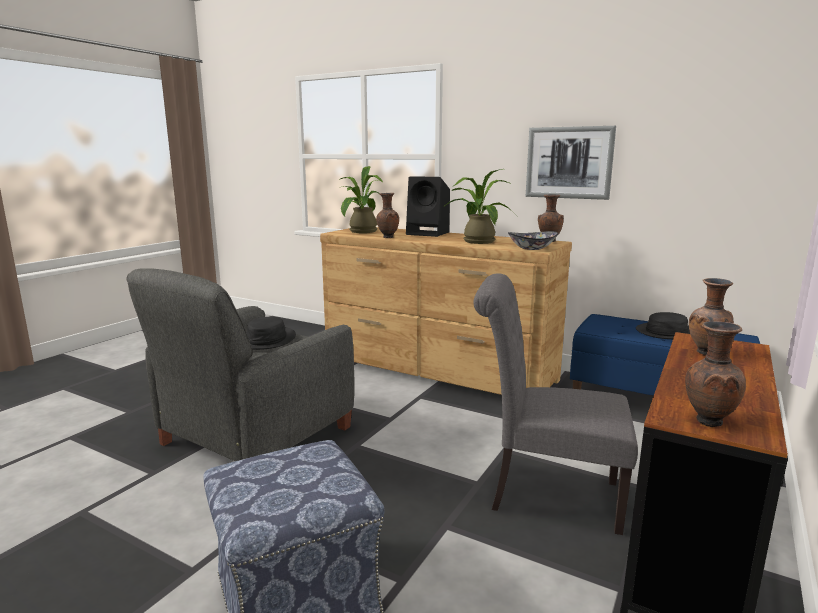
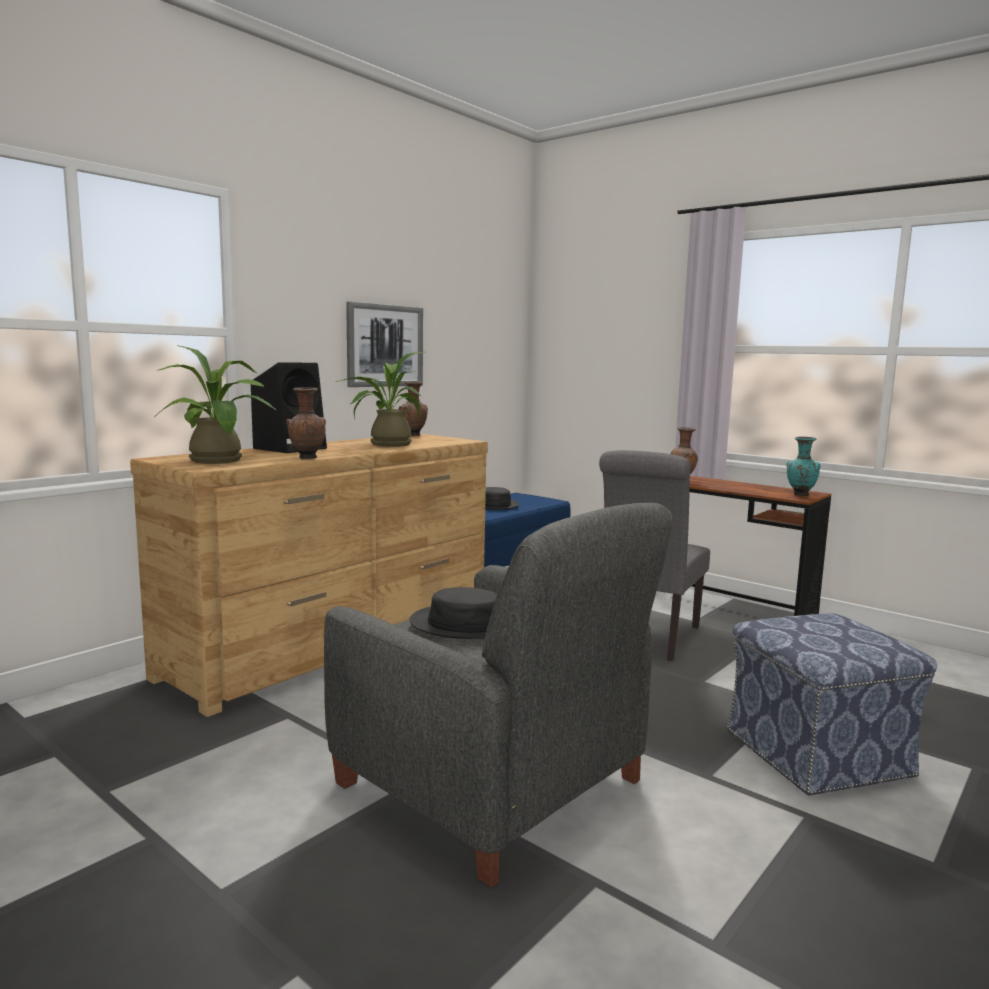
camera: 80 degrees left, 5 degrees down
bowl [508,231,558,250] -> none
brown vase [685,321,746,427] -> turquoise vase [786,436,821,496]

